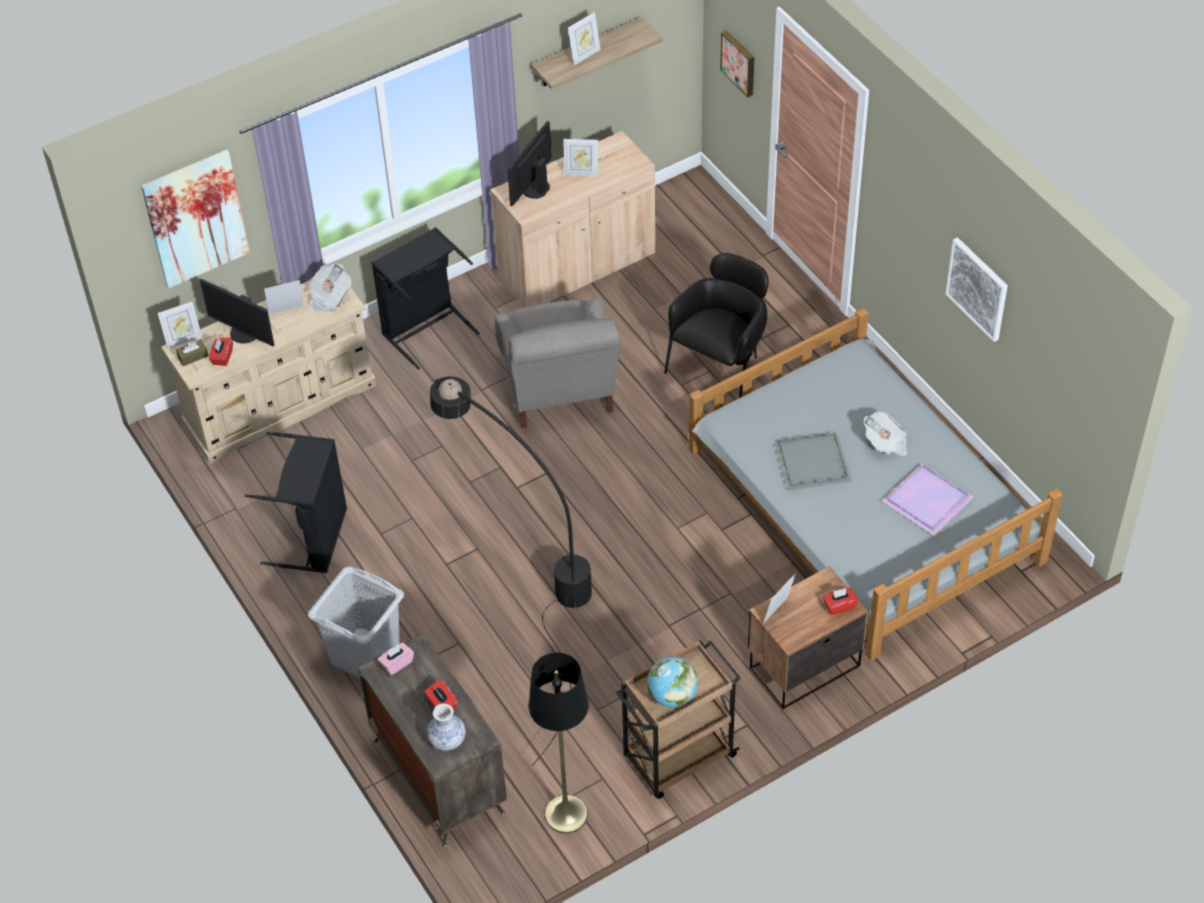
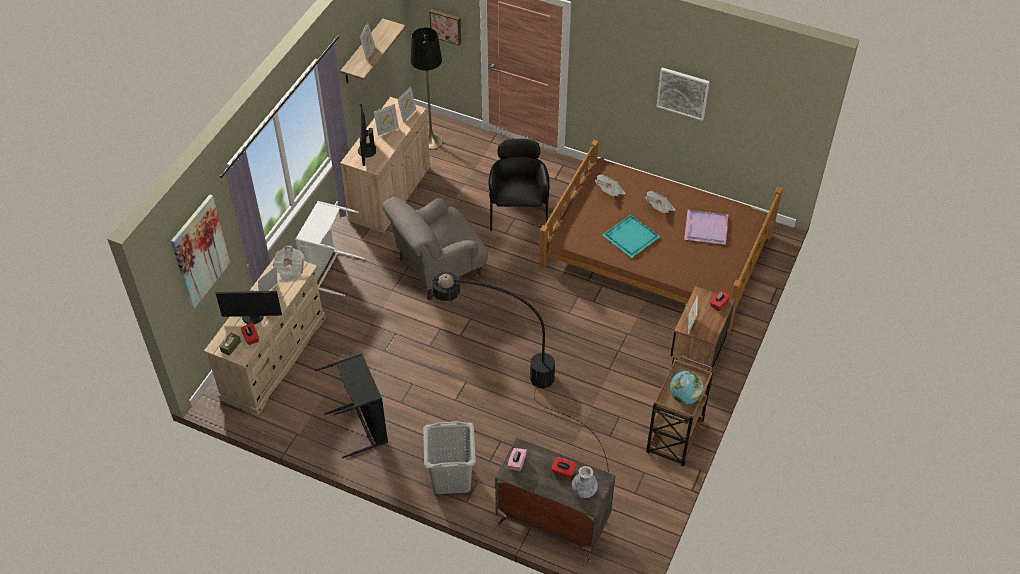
camera: 35 degrees left, 0 degrees up
picture frame [158,302,202,349] -> picture frame moved to [398,86,416,123]
black laundry basket [372,227,480,369] -> white laundry basket [295,201,365,296]
grey armchair [494,296,620,428] -> grey armchair turned 105 degrees clockwise [382,197,488,300]
black floor lamp [529,652,589,834] -> black floor lamp moved to [411,28,443,150]
grey bed [689,308,1063,661] -> brown bed [539,140,783,332]
grey tray [775,433,852,491] -> turquoise tray [602,215,660,258]
none -> newspaper [595,174,625,197]

